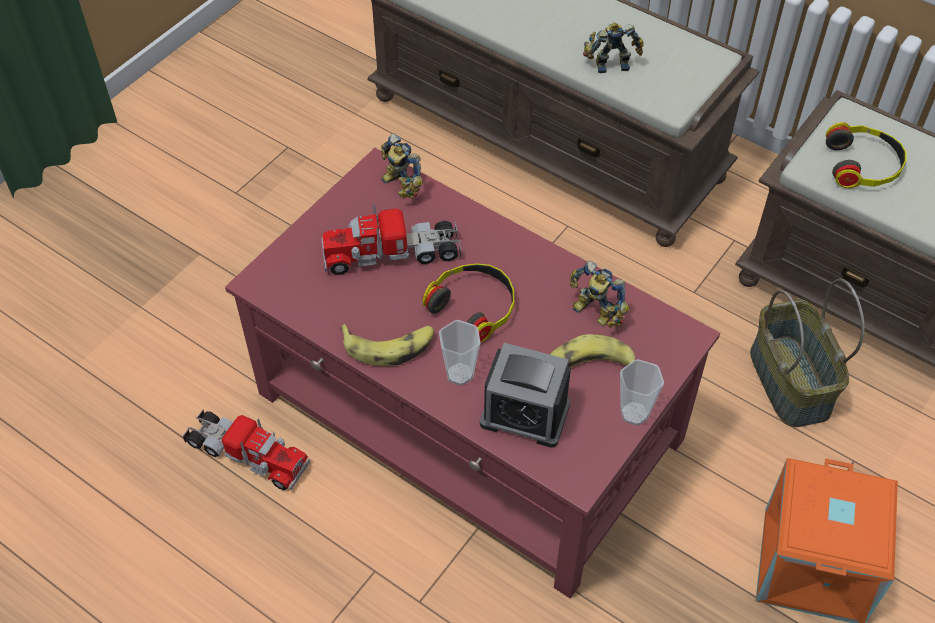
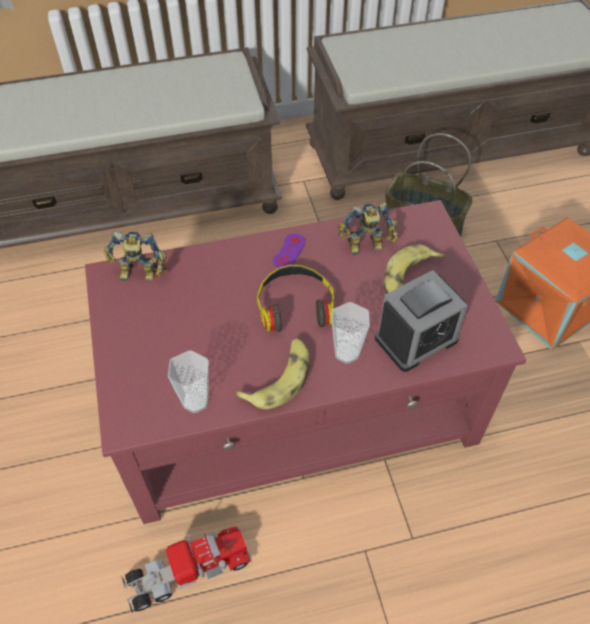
camera: 50 degrees left, 0 degrees up
toy truck [321,204,461,275] -> none
toy robot [583,22,644,73] -> none
cup [620,359,664,426] -> cup moved to [168,351,209,413]
headphones [826,122,906,188] -> none
none -> purple game controller [273,233,305,268]

